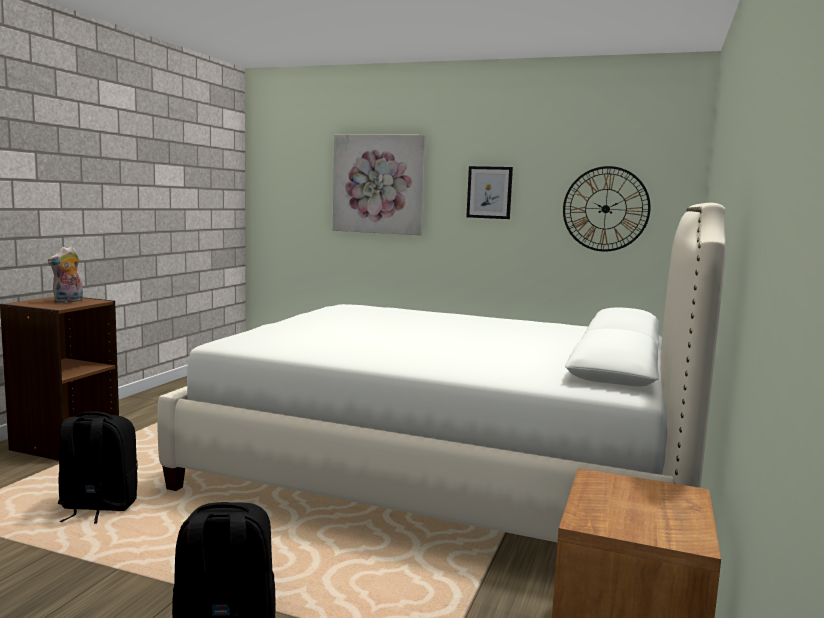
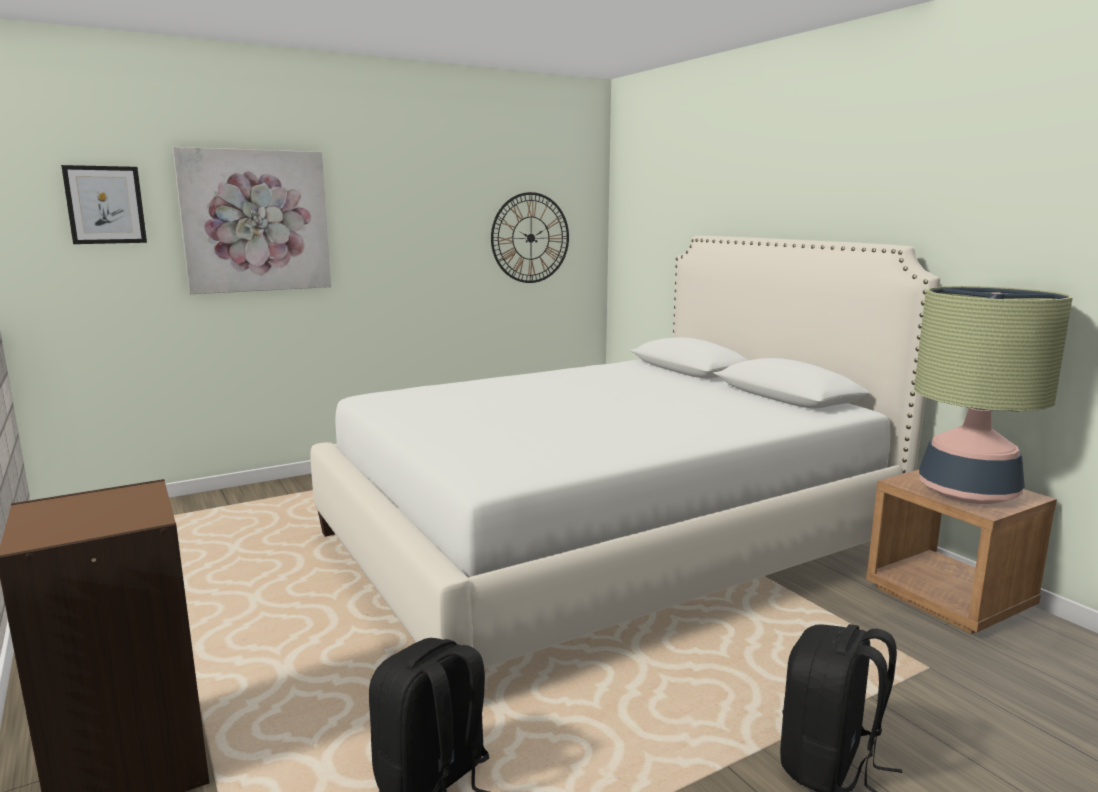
camera: 50 degrees left, 5 degrees up
plush toy [48,246,83,303] -> none
picture [466,166,513,219] -> picture moved to [61,165,147,244]
none -> table lamp [914,286,1073,504]

